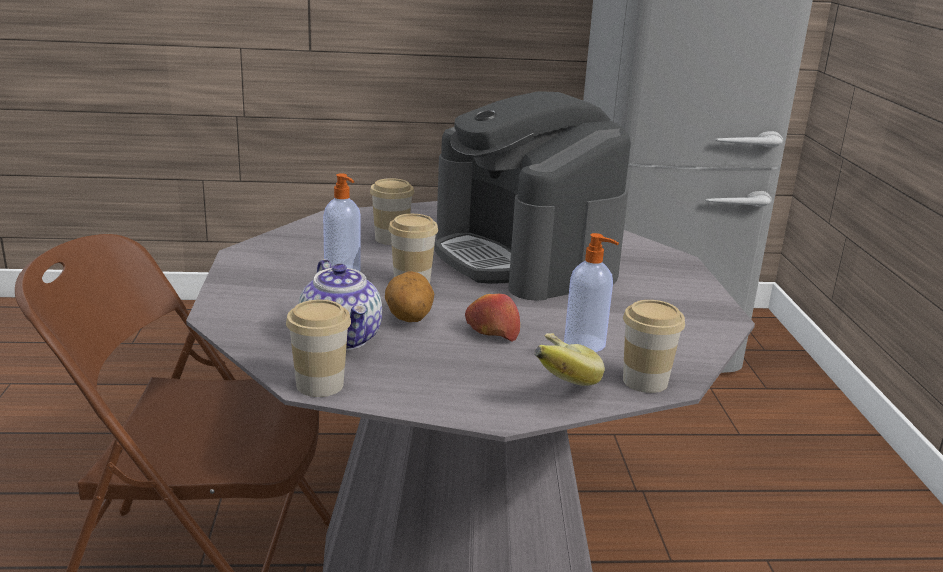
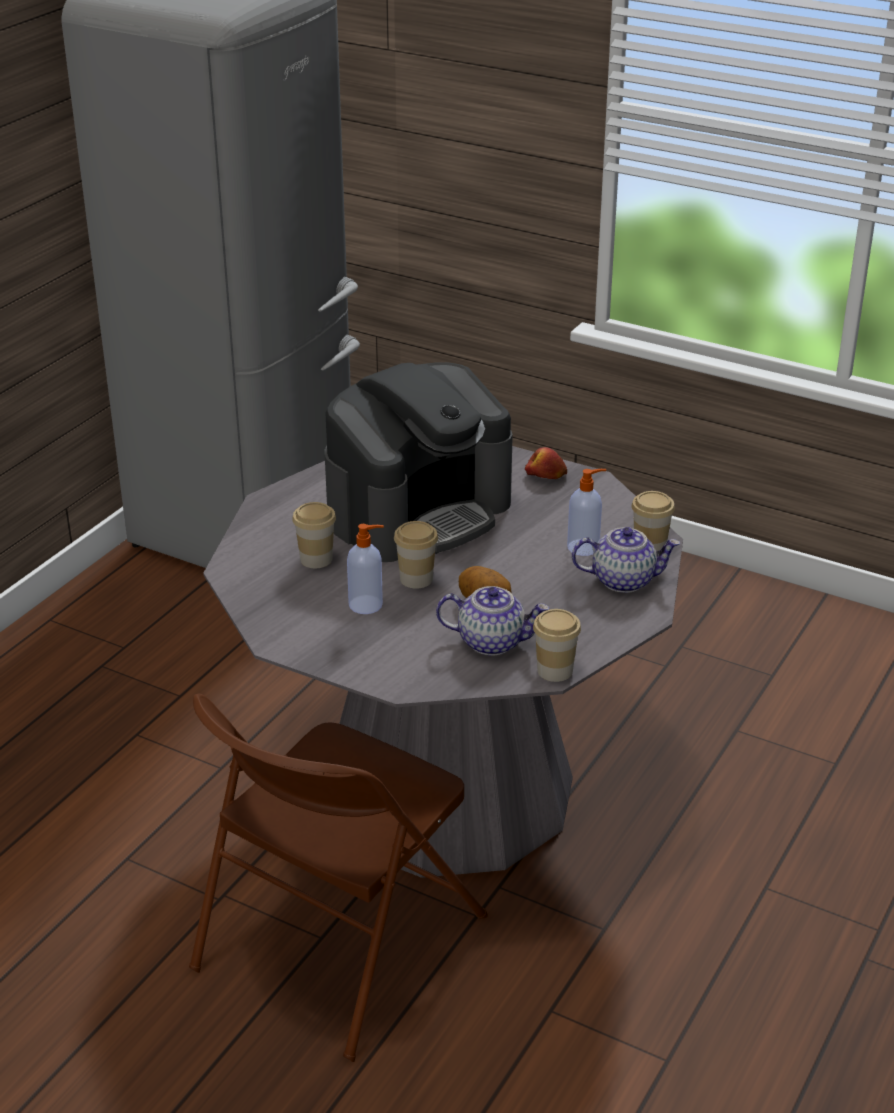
camera: 55 degrees left, 10 degrees up
coffee machine [434,91,631,301] -> coffee machine turned 45 degrees counterclockwise [325,362,513,562]
apple [465,294,520,342] -> apple moved to [525,447,567,479]
banana [534,333,605,386] -> teapot [572,527,680,593]

